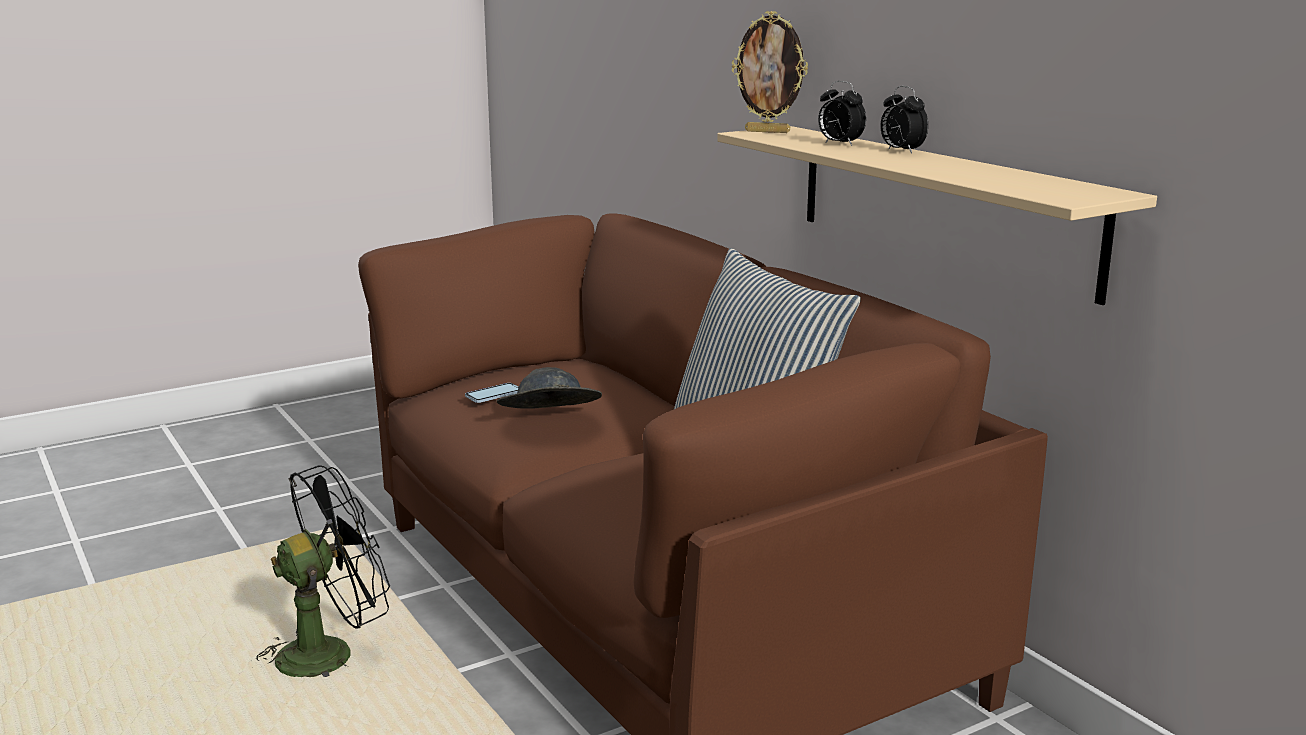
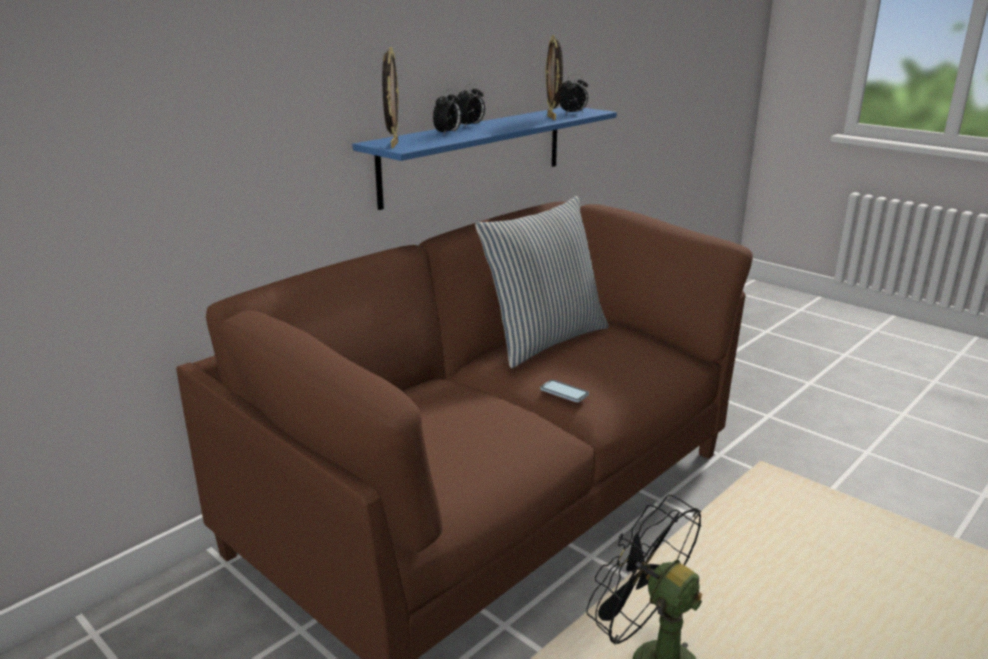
camera: 105 degrees left, 5 degrees up
phone [465,383,519,403] -> phone moved to [540,380,589,402]
grey hat [497,367,602,409] -> none
beige shelf [717,126,1157,305] -> blue shelf [352,107,617,210]
none -> picture frame [545,35,563,120]
none -> alarm clock [559,74,588,114]

